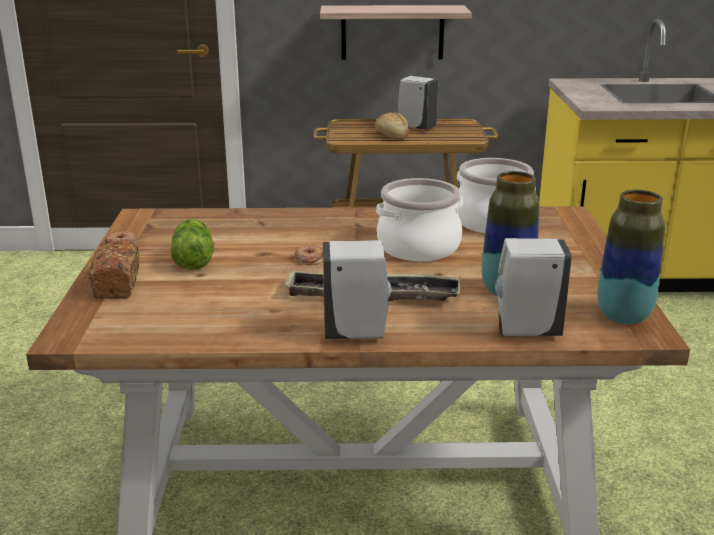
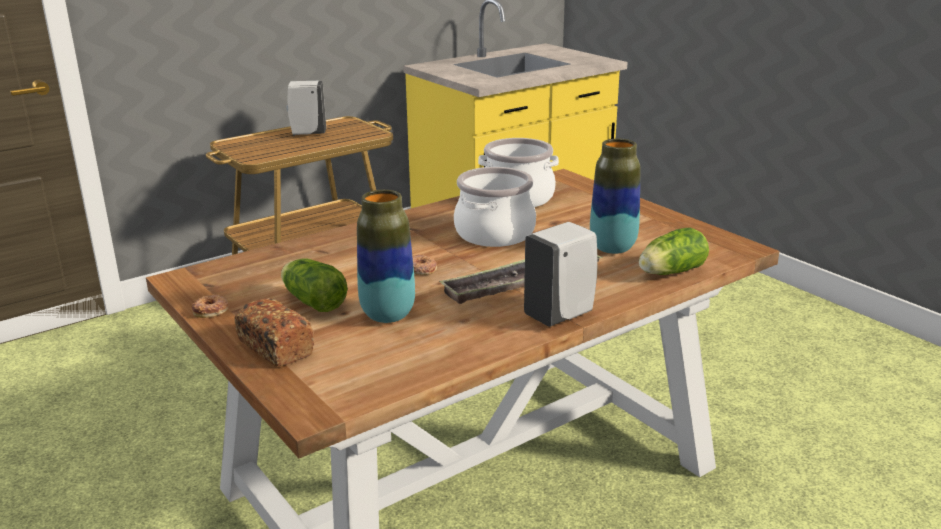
camera: 35 degrees left, 0 degrees up
shelf [320,5,472,60] -> none
bread [375,112,409,140] -> none
white soap dispenser [495,238,572,336] -> lettuce [639,228,709,275]
vase [597,190,665,325] -> vase moved to [357,190,415,323]

